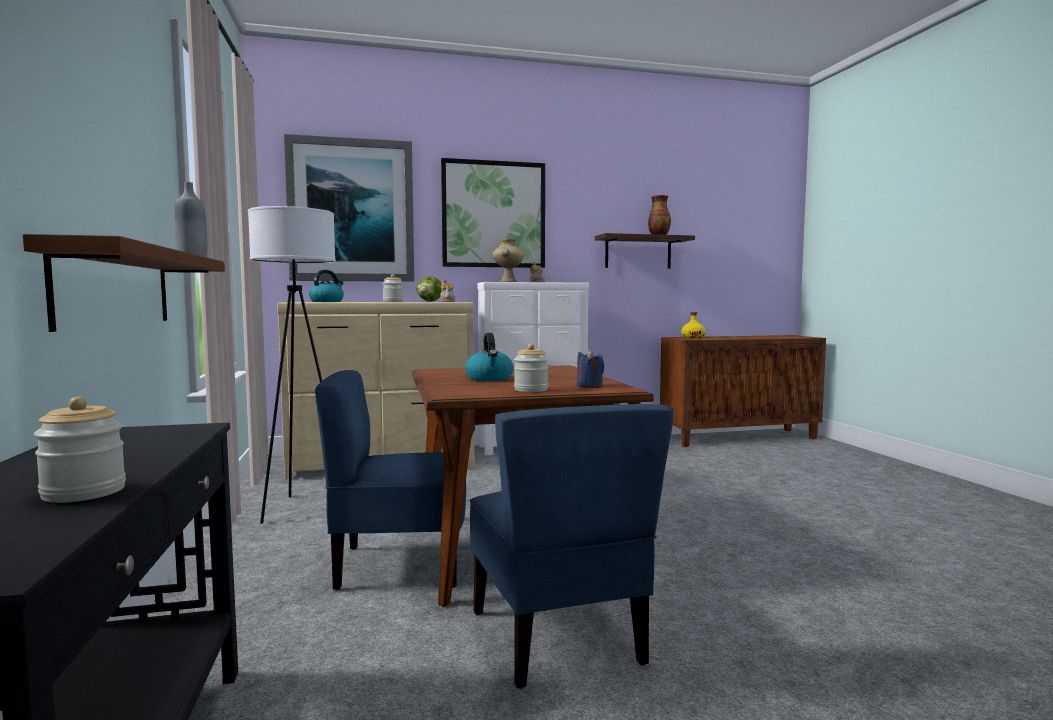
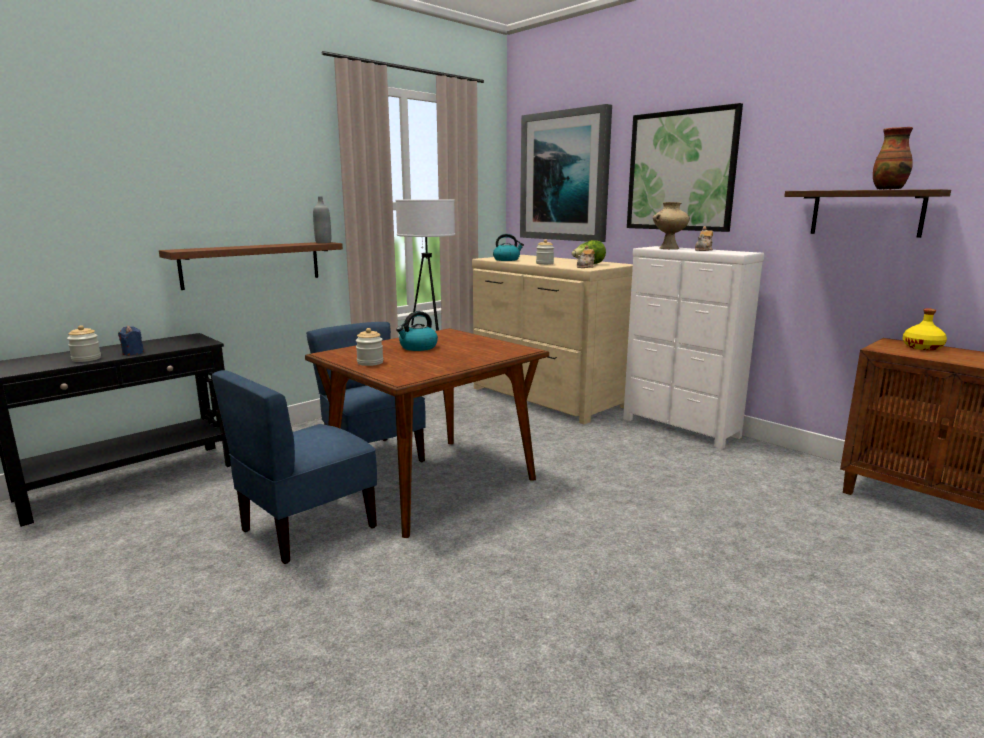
camera: 60 degrees right, 10 degrees up
blue candle [577,349,604,388] -> blue candle moved to [118,326,144,355]

